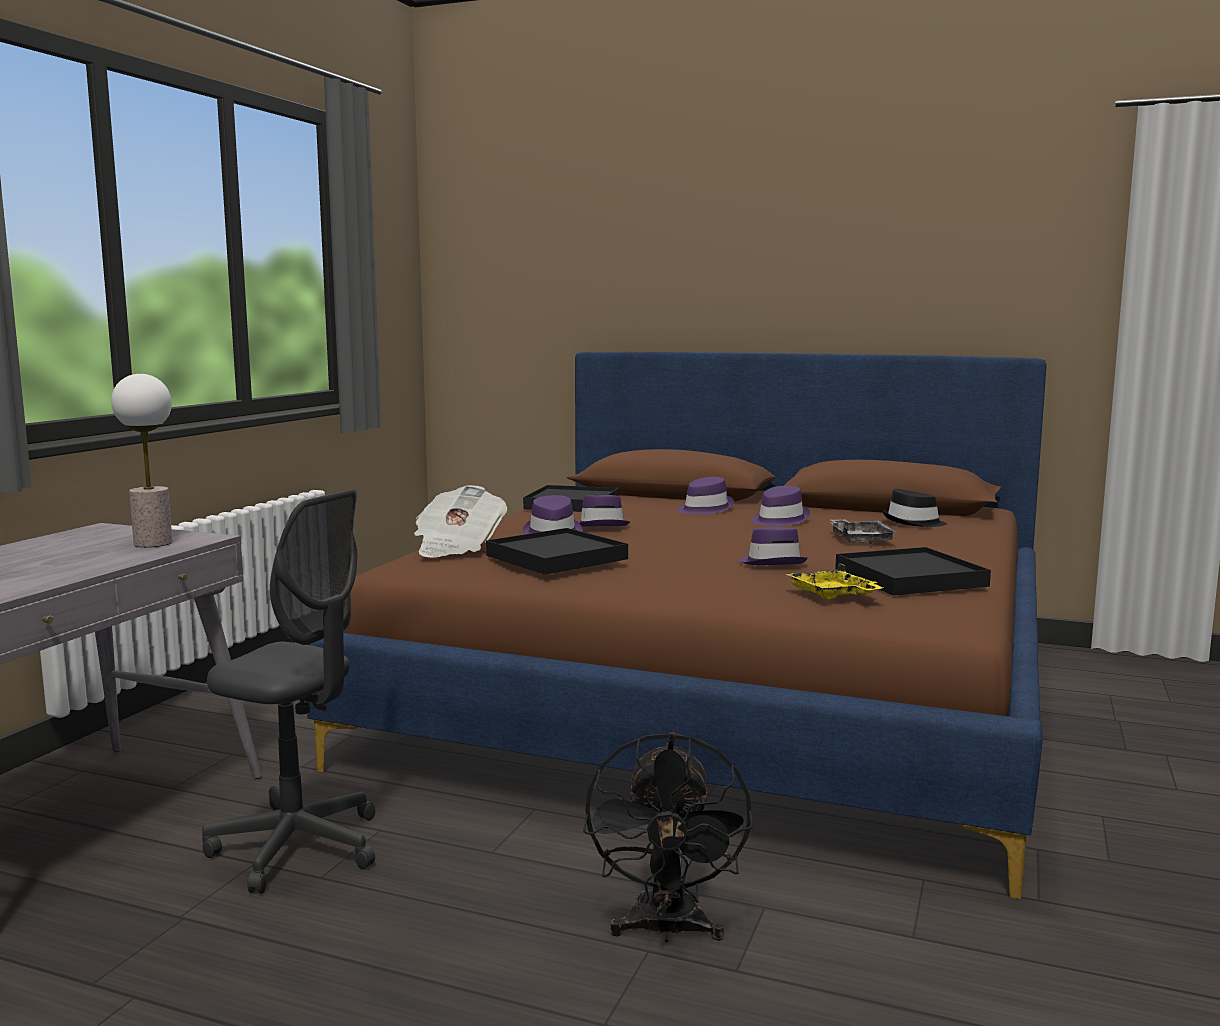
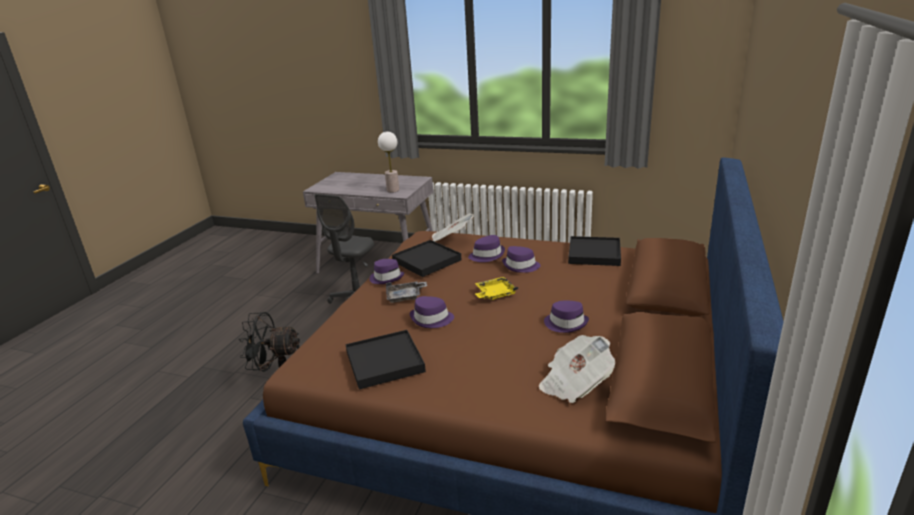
camera: 90 degrees right, 15 degrees up
purple hat [677,477,734,514] -> purple hat moved to [370,259,404,284]
yellow tray [786,564,883,600] -> yellow tray moved to [475,277,518,300]
grey tray [829,519,898,544] -> grey tray moved to [386,281,427,303]
black hat [882,489,947,527] -> newspaper [539,335,615,403]

